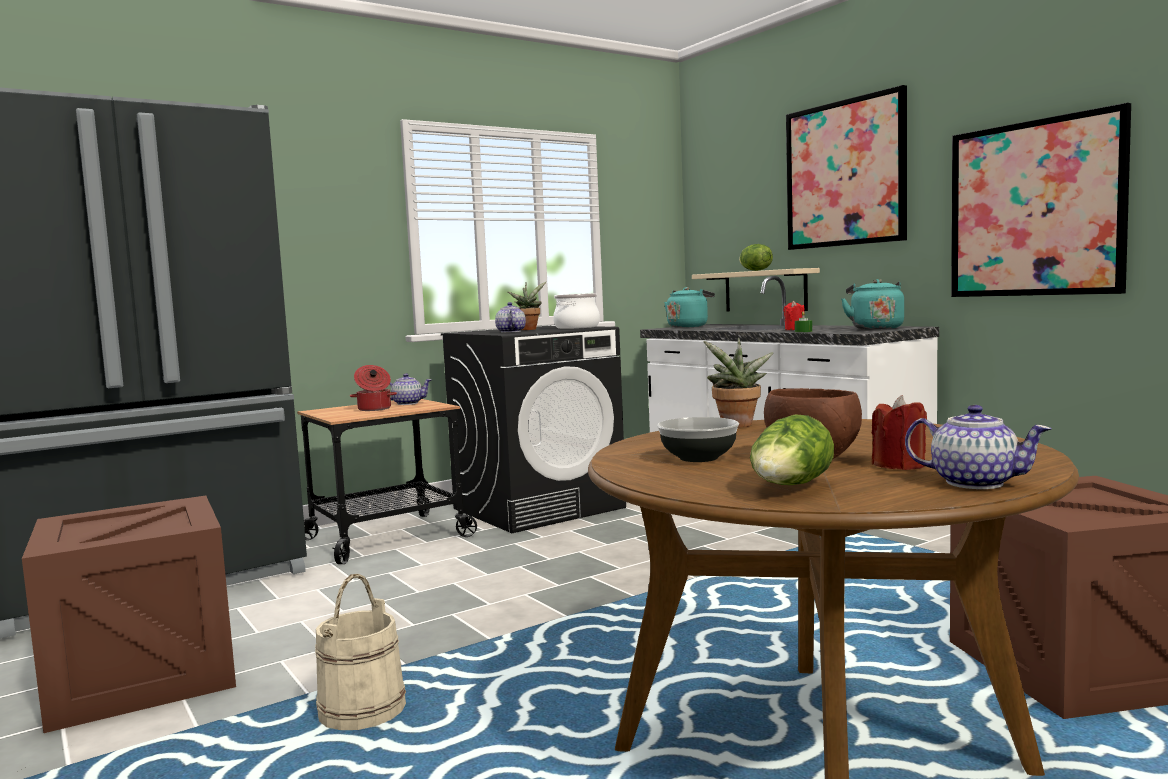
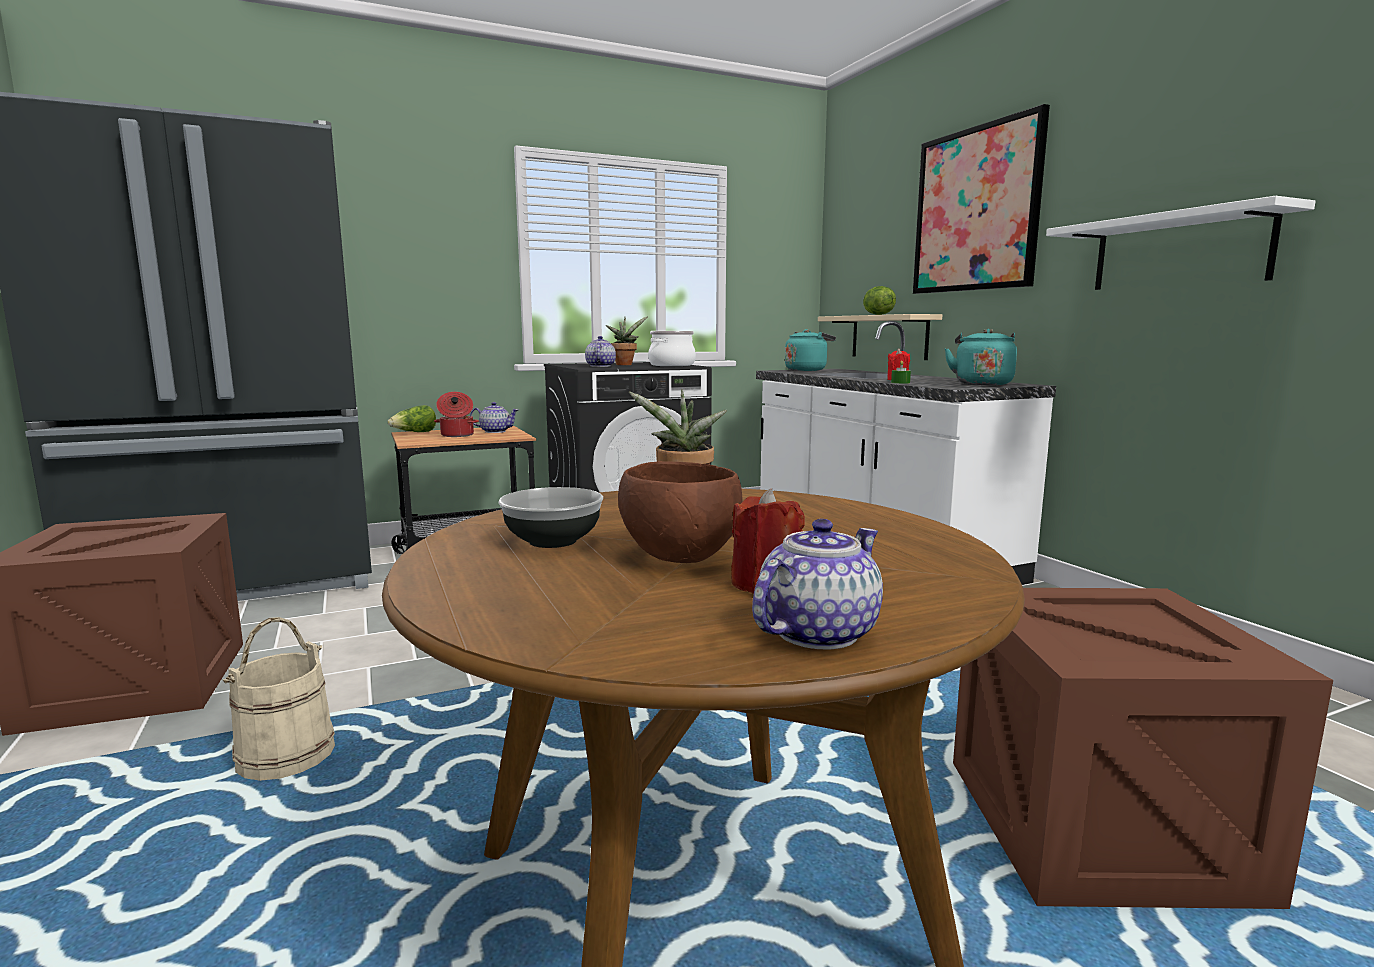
camera: 10 degrees right, 5 degrees up
lettuce [750,414,834,485] -> lettuce moved to [388,405,436,432]
teapot [905,405,1052,489] -> teapot turned 90 degrees counterclockwise [752,519,883,650]
picture [951,103,1131,297] -> white shelf [1046,196,1316,290]

